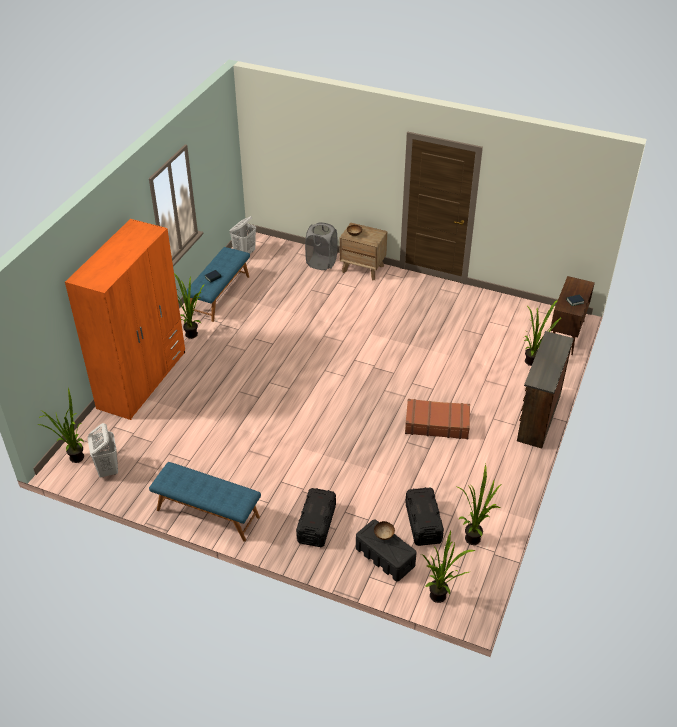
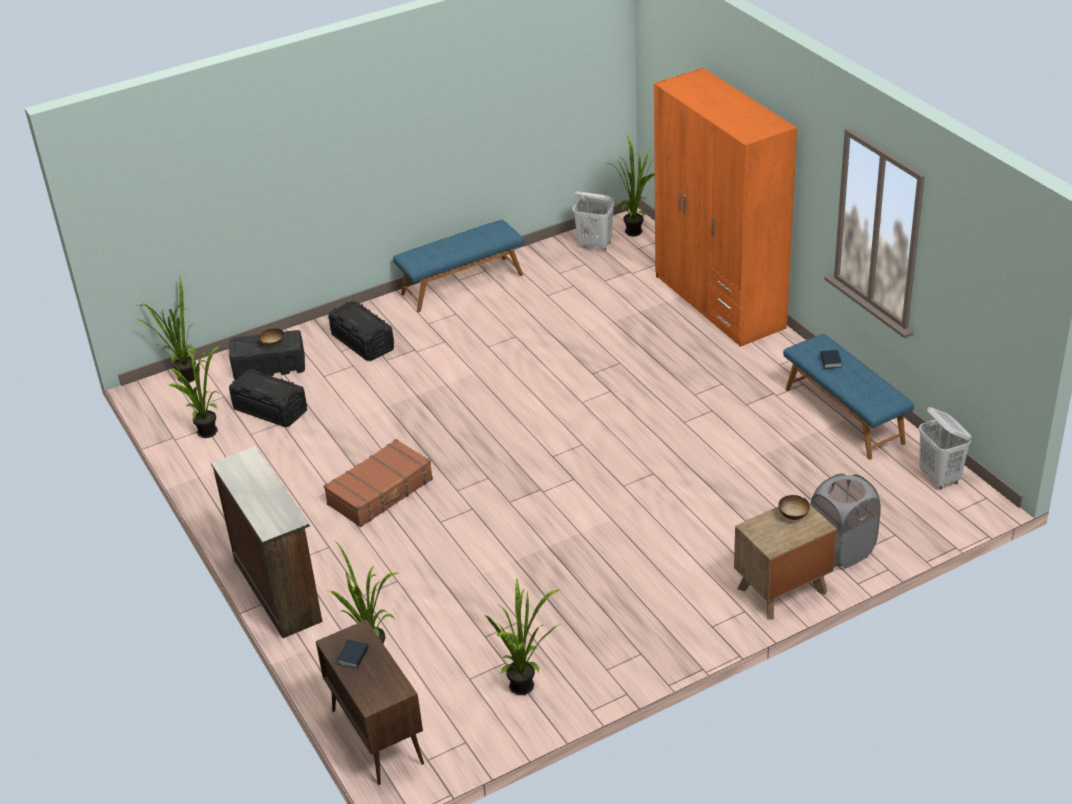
camera: 130 degrees right, 5 degrees down
potted plant [174,273,205,339] -> potted plant moved to [485,578,561,695]

